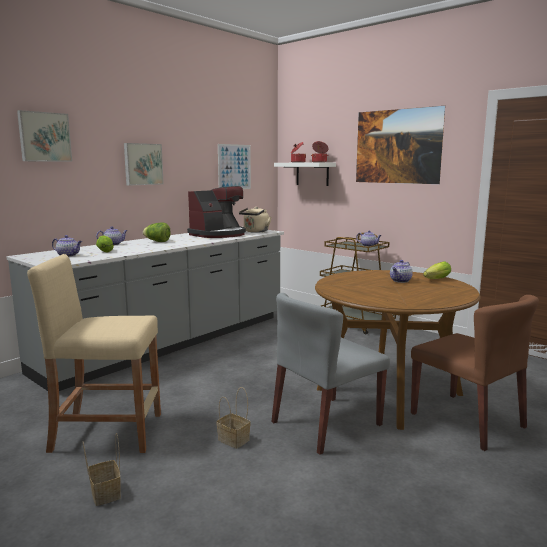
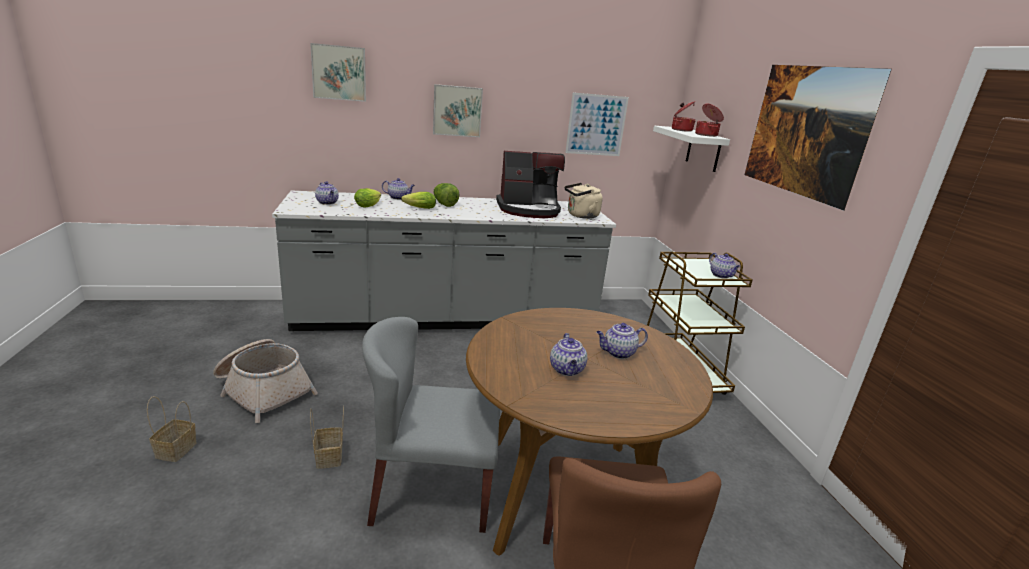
camera: 35 degrees right, 10 degrees up
beige stool [27,254,161,453] -> basket [213,339,318,423]
lettuce [423,261,451,279] -> lettuce moved to [401,192,436,209]
none -> teapot [550,333,587,376]

